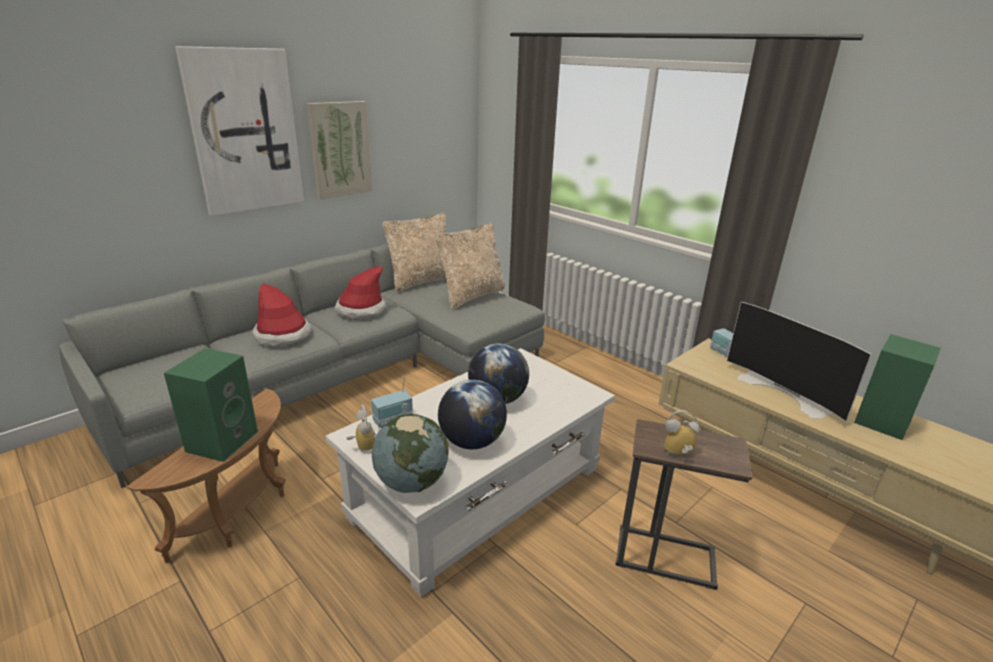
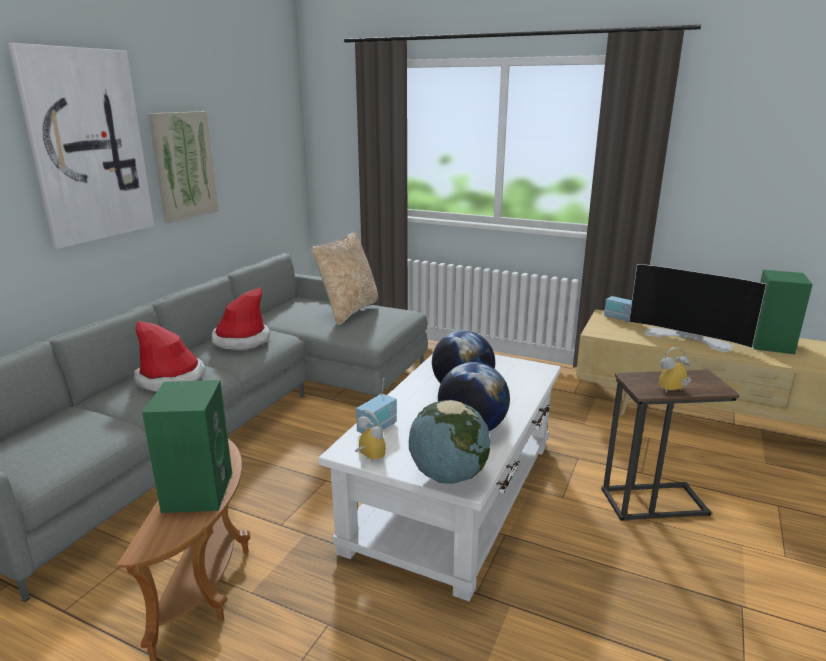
camera: 20 degrees left, 5 degrees down
beige pillow [382,213,447,292] -> none

